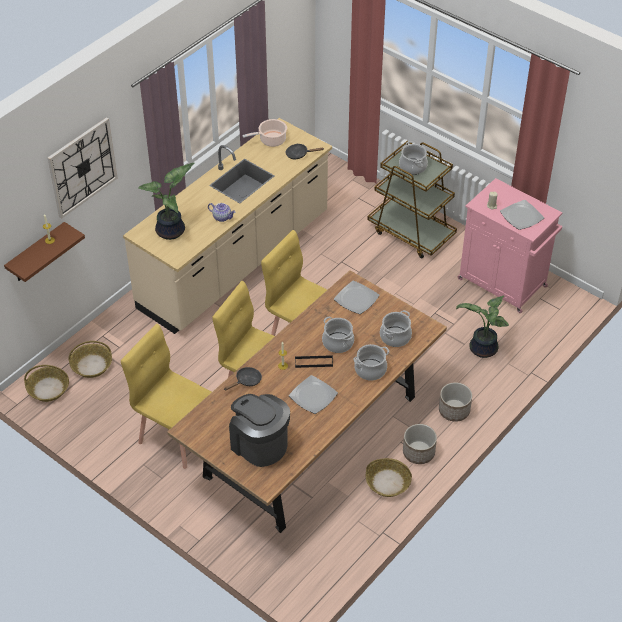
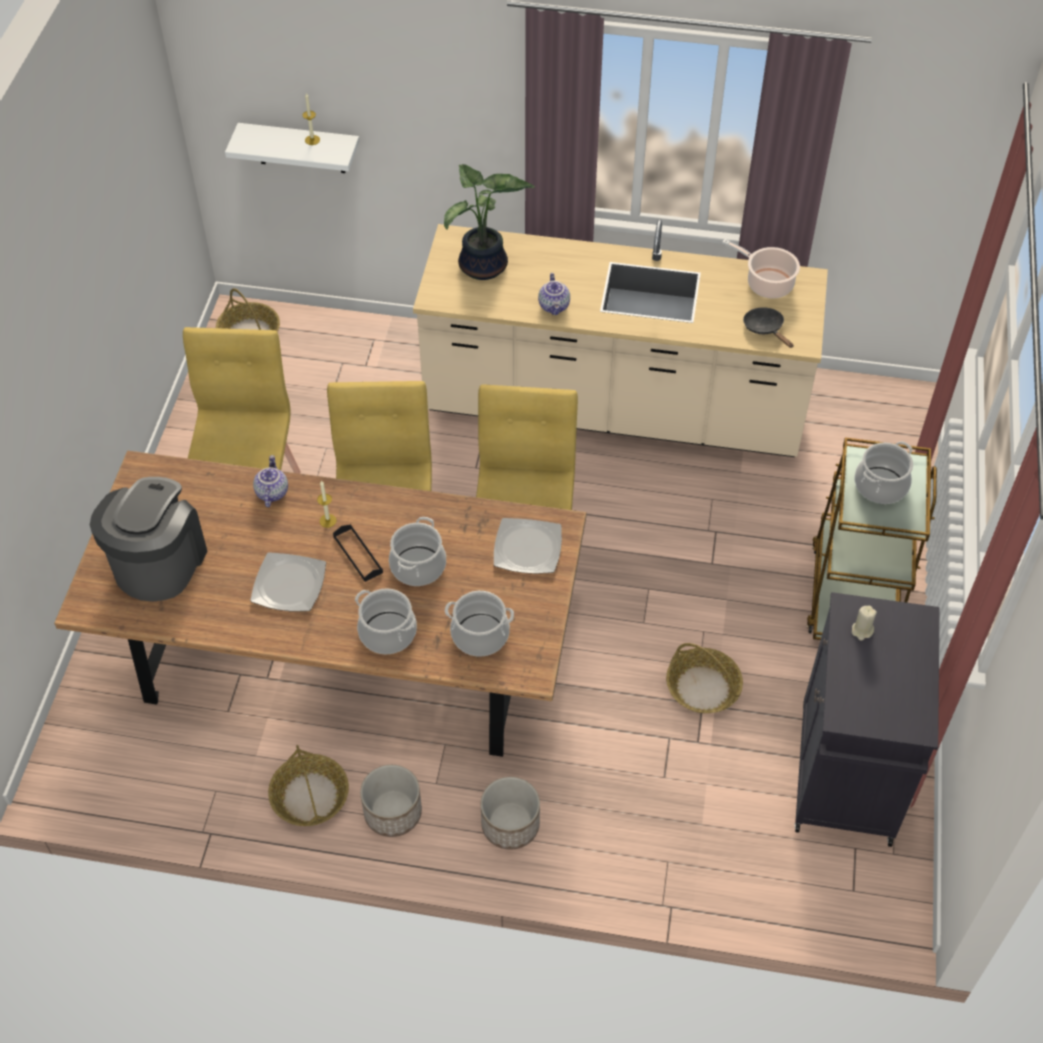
camera: 60 degrees right, 5 degrees up
brown shelf [4,222,85,282] -> white shelf [225,123,359,173]
wall clock [48,117,118,219] -> none
basket [68,341,112,378] -> basket moved to [666,643,743,713]
black frying pan [224,367,262,390] -> teapot [253,455,288,507]
potted plant [456,295,509,358] -> none
pink cabinet [458,178,562,313] -> black cabinet [795,592,940,847]
plate [500,200,544,230] -> none

